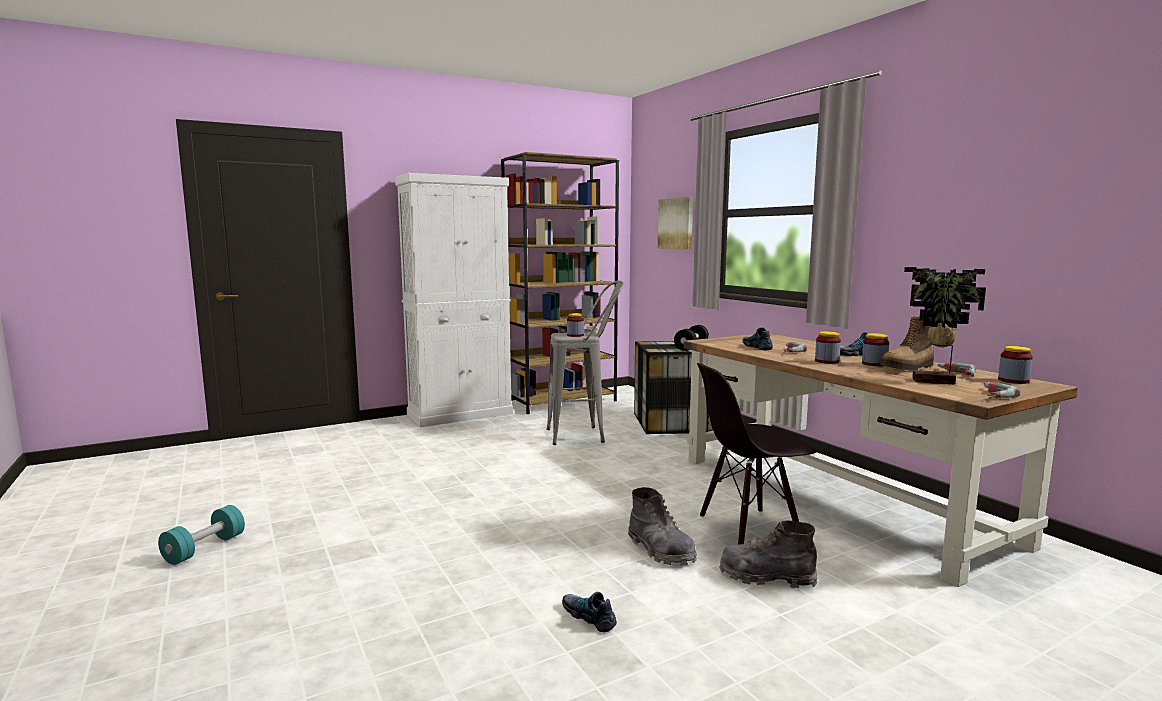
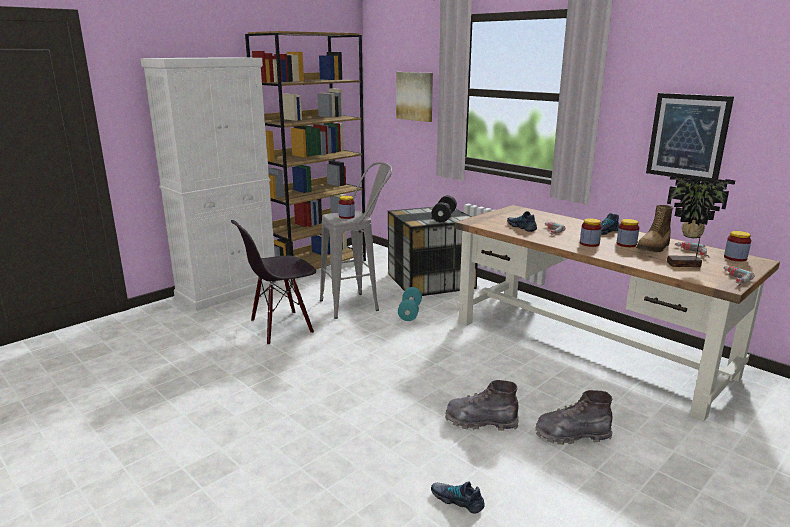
camera: 15 degrees left, 10 degrees up
turquoise dumbbell [158,505,245,565] -> turquoise dumbbell moved to [398,287,422,321]
grey boot [628,487,697,566] -> grey boot turned 150 degrees clockwise [445,380,519,431]
black chair [697,363,817,545] -> black chair moved to [231,220,316,345]
none -> picture [646,93,734,181]

